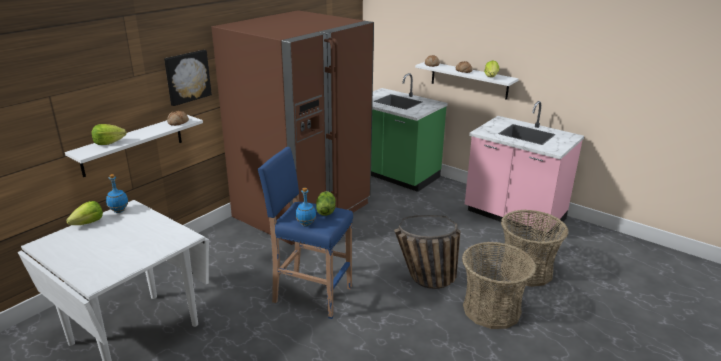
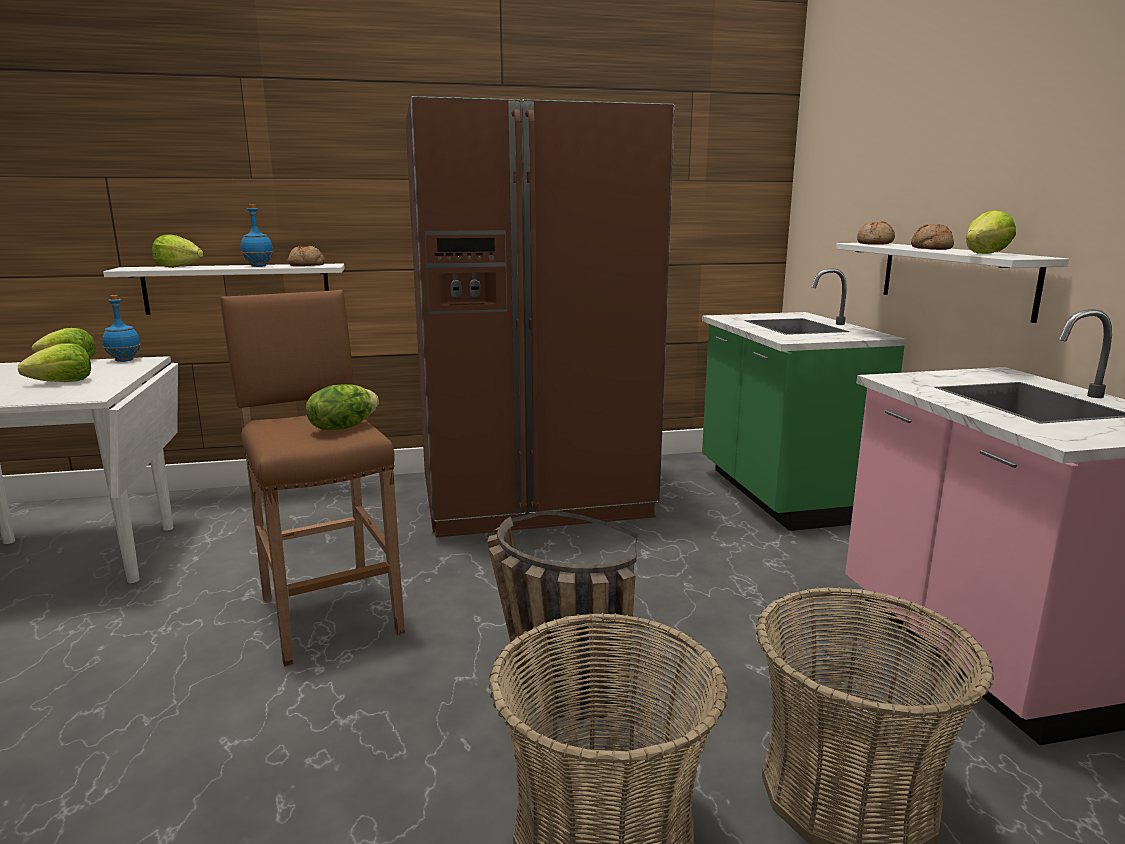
camera: 40 degrees right, 10 degrees down
picture [164,50,212,106] -> none
blue stool [257,147,353,319] -> brown stool [220,290,405,666]
blue bottle [296,188,316,226] -> blue bottle moved to [241,204,273,267]
none -> lettuce [18,343,91,382]

